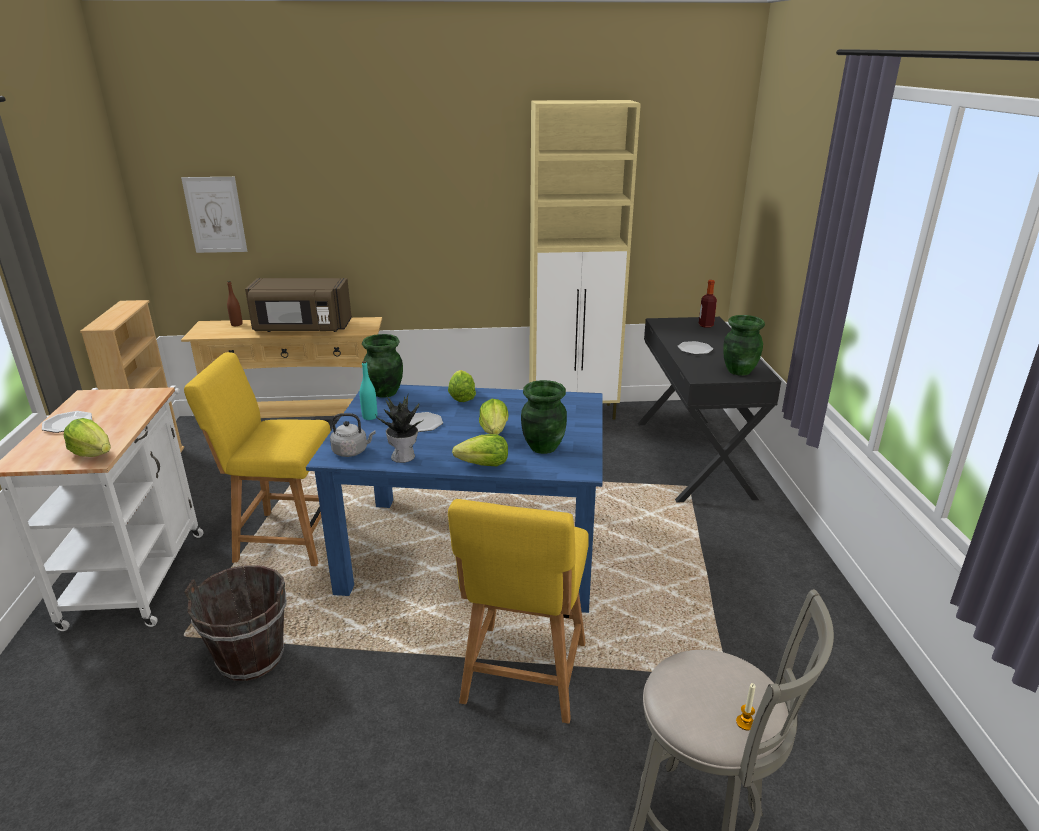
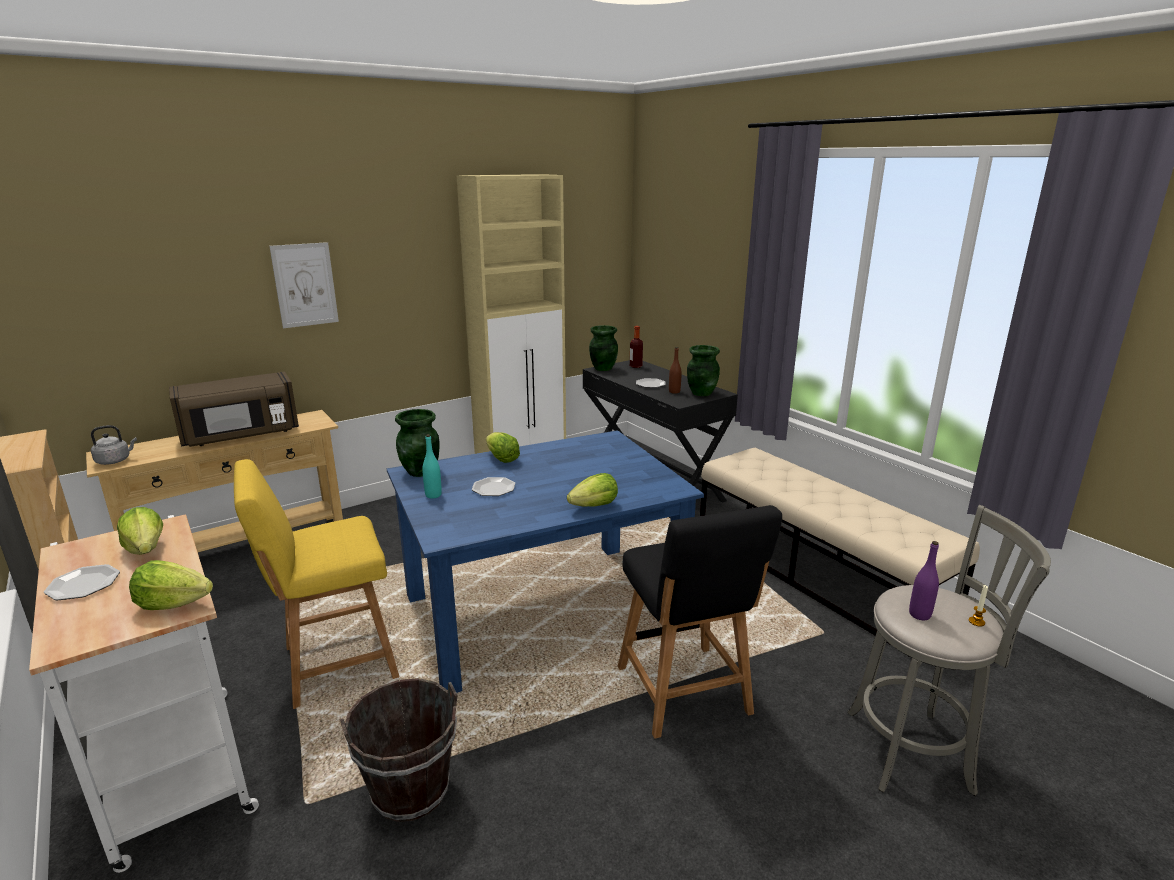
camera: 30 degrees left, 5 degrees down
picture [181,177,247,253] -> picture moved to [269,242,339,328]
brown bottle [227,281,242,326] -> brown bottle moved to [669,347,682,394]
grey kettle [330,413,376,457] -> grey kettle moved to [91,425,137,465]
potted plant [375,395,423,463] -> none
yellow chair [448,499,589,724] -> black chair [618,505,782,739]
lettuce [479,399,509,435] -> lettuce moved to [117,507,163,555]
green vase [521,380,567,454] -> green vase moved to [589,325,618,371]
none -> beige bench [700,448,980,644]
none -> purple bottle [909,541,939,620]

